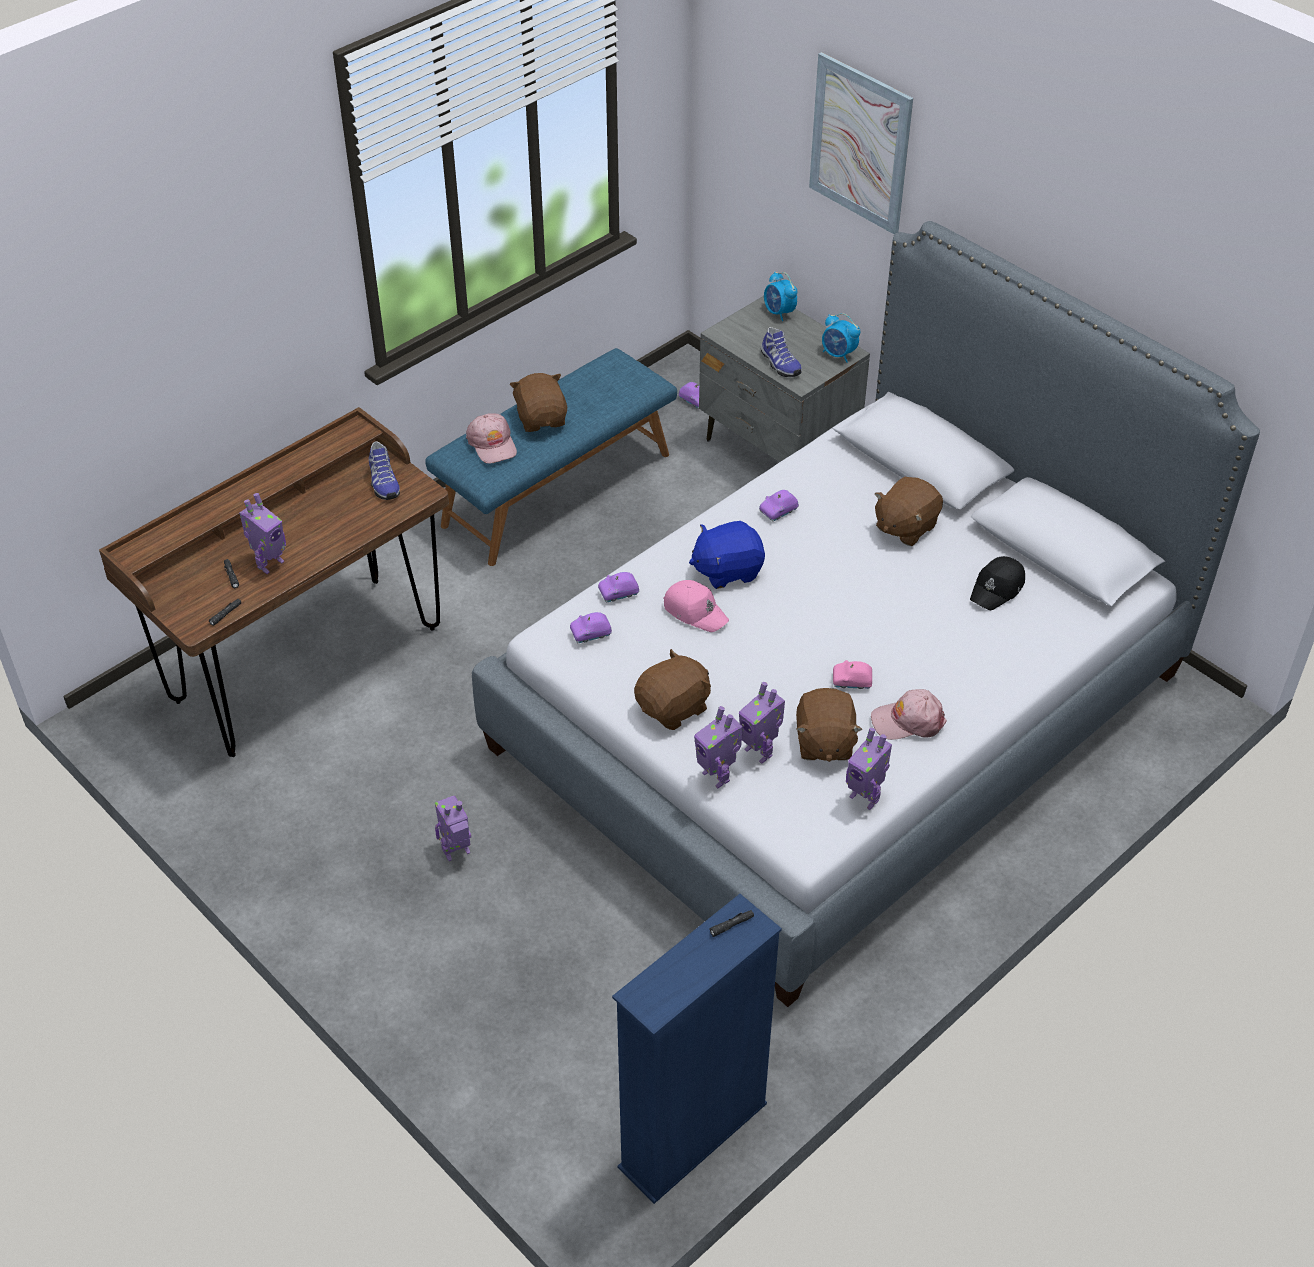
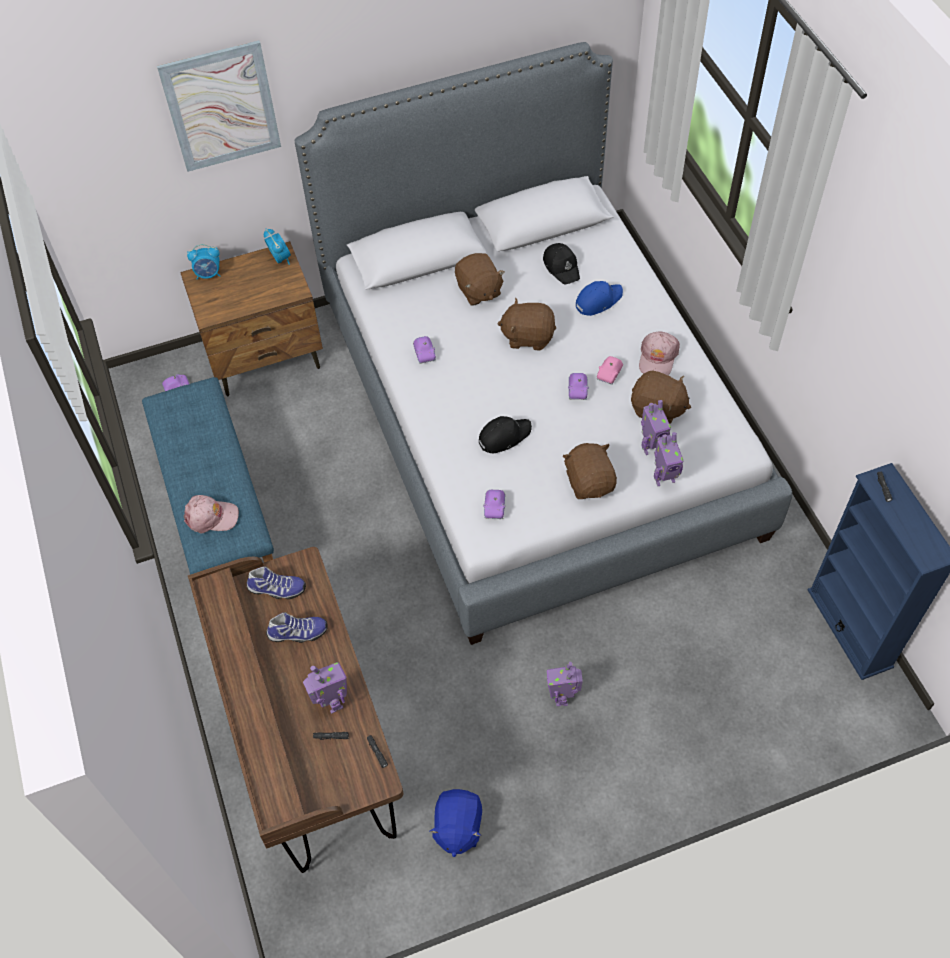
camera: 65 degrees left, 10 degrees up
brown plush toy [509,373,567,432] -> brown plush toy moved to [497,298,556,351]
purple toy car [598,572,639,603] -> purple toy car moved to [568,373,589,400]
pink cap [663,580,729,632] -> black cap [479,416,532,453]
blue plush toy [689,521,765,589] -> blue plush toy moved to [429,789,482,857]
grey nightstand [699,296,870,462] -> brown nightstand [180,241,323,396]
shoe [761,327,802,377] -> shoe moved to [266,612,328,643]
alarm clock [822,313,861,363] -> alarm clock turned 90 degrees counterclockwise [264,228,291,265]
toy robot [846,728,892,810] -> none
none -> blue cap [576,281,623,316]

